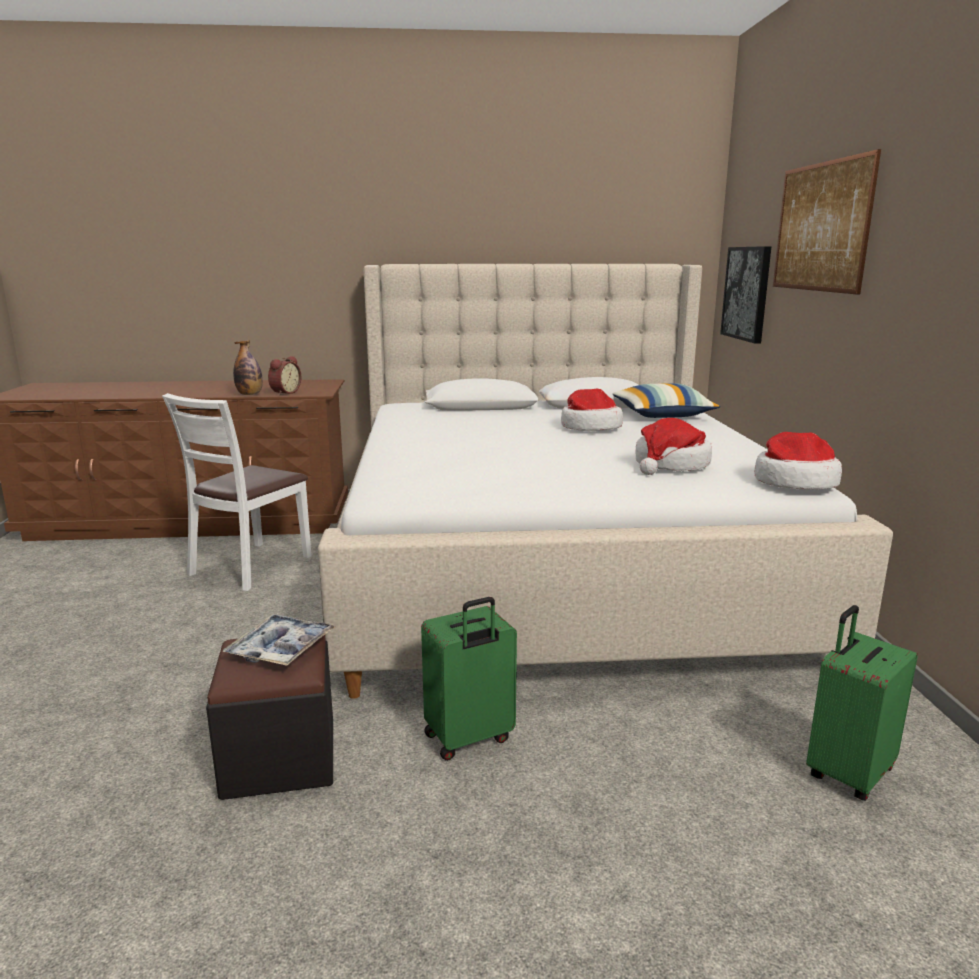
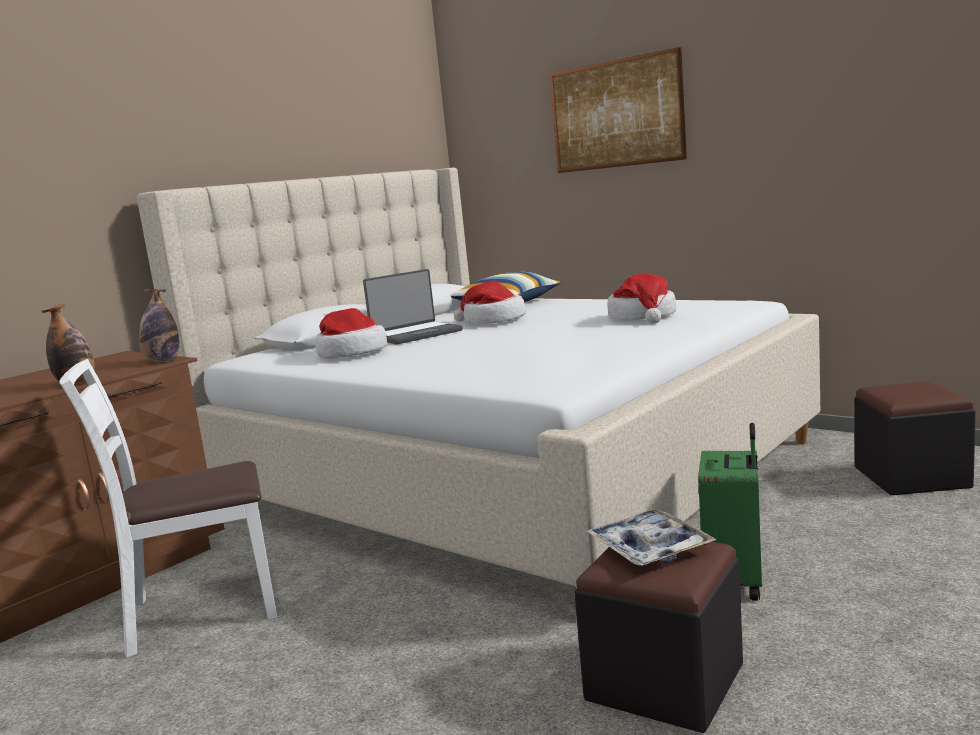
camera: 45 degrees left, 5 degrees down
white chair [162,393,312,591] -> white chair turned 90 degrees clockwise [59,359,277,658]
alarm clock [268,356,301,395] -> none
picture [720,246,772,343] -> none
hat [754,432,842,490] -> hat moved to [315,308,387,358]
green suitcase [806,605,918,801] -> black ottoman [854,381,976,495]
none -> bottle [139,289,179,362]
none -> laptop [363,269,462,344]

